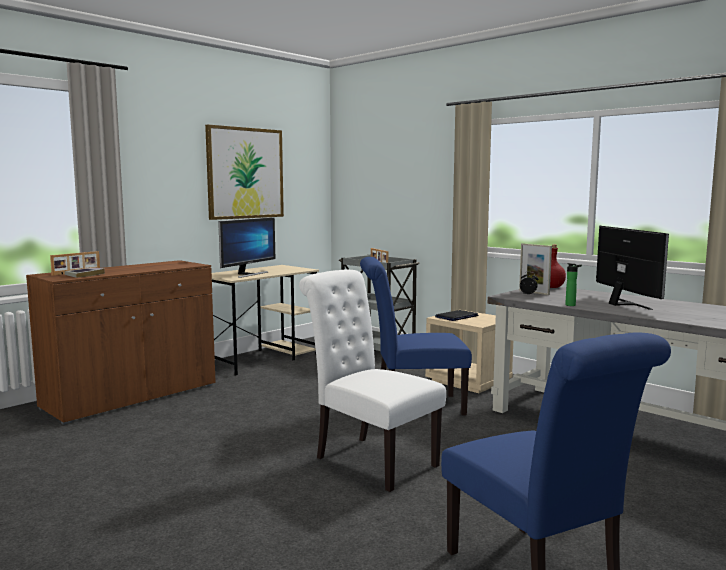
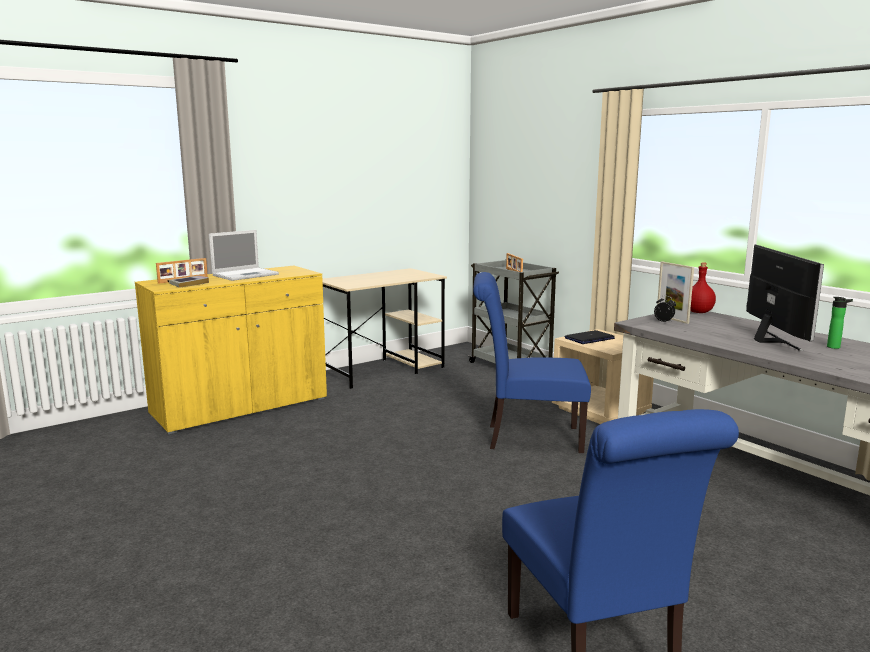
camera: 10 degrees right, 5 degrees up
brown cabinet [26,260,216,425] -> yellow cabinet [135,266,327,434]
picture [205,125,284,220] -> none
monitor [218,217,275,278] -> none
white chair [299,270,446,492] -> none
bottle [565,263,582,306] -> bottle moved to [827,297,853,349]
none -> laptop [209,230,279,281]

